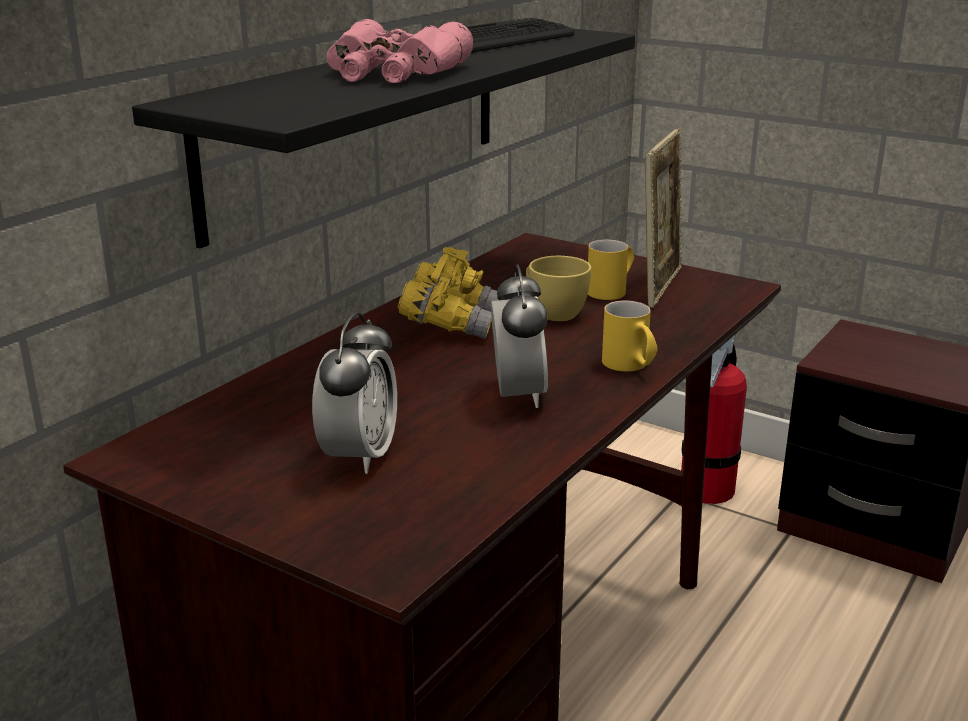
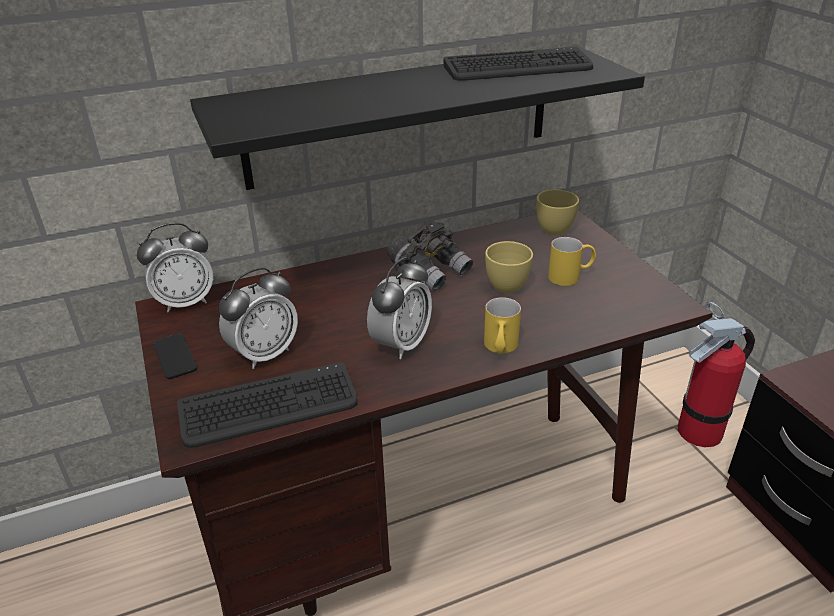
camera: 35 degrees right, 10 degrees up
pink binoculars [327,19,473,83] -> none
yellow binoculars [398,247,498,339] -> grey binoculars [387,219,473,291]
picture frame [644,129,682,308] -> none
none -> alarm clock [137,223,213,312]
none -> phone [153,333,197,379]
none -> keyboard [177,362,358,448]
none -> yellow cup [536,190,579,235]

